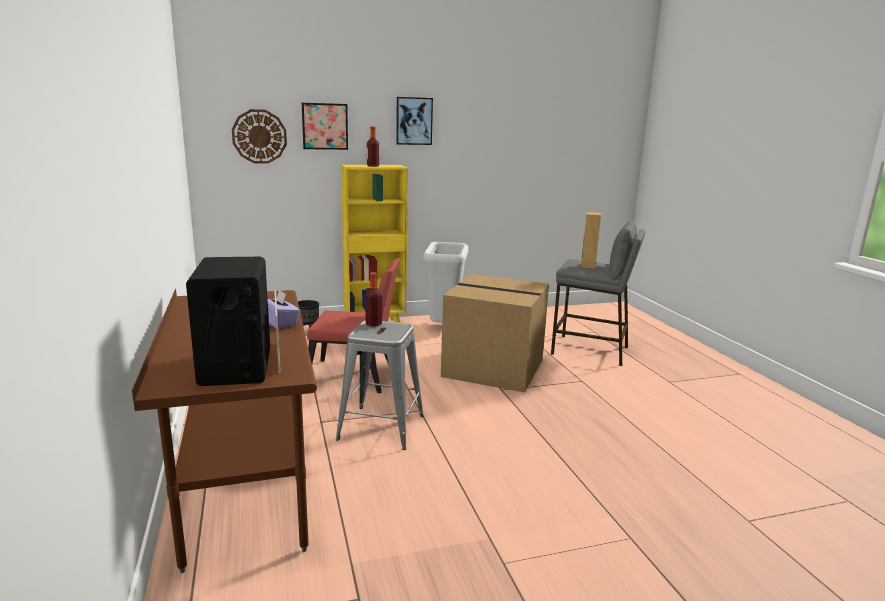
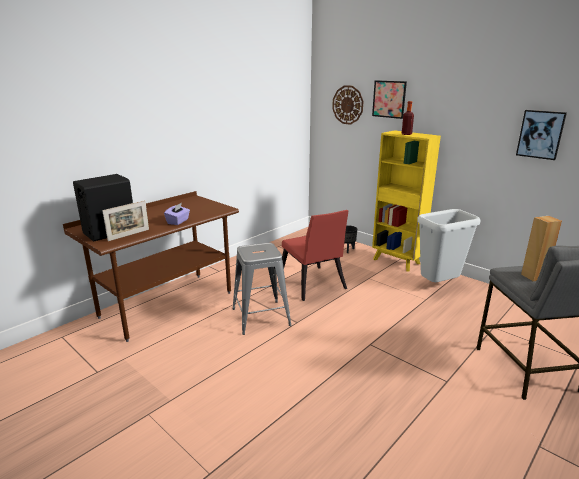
camera: 60 degrees right, 5 degrees up
bottle [365,272,382,327] -> none
picture [396,97,433,145] -> picture moved to [516,110,567,160]
cardboard box [441,274,549,392] -> none

